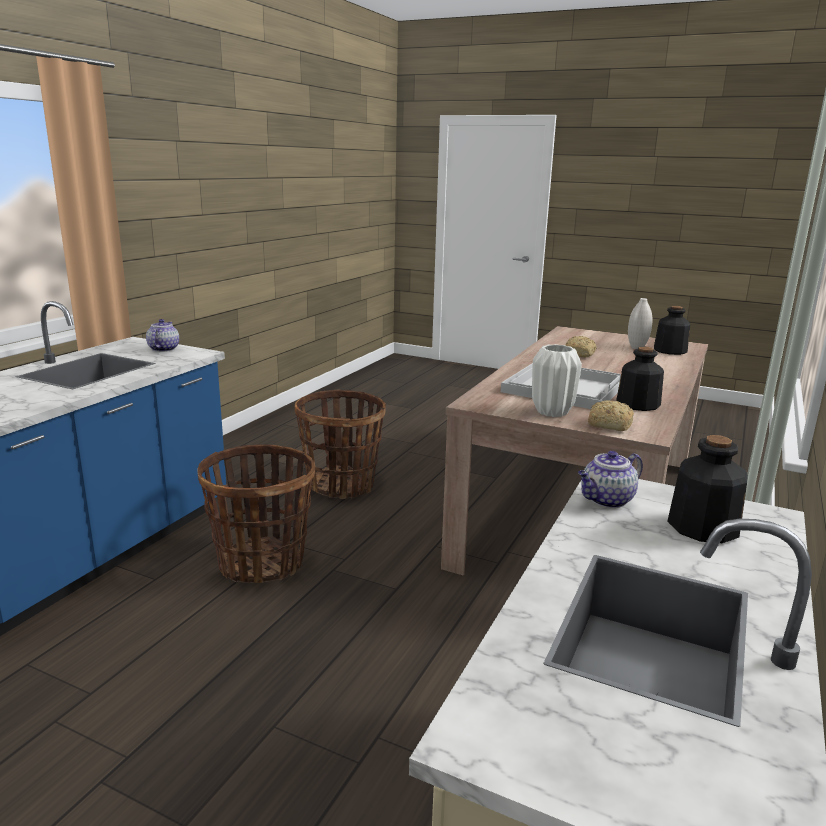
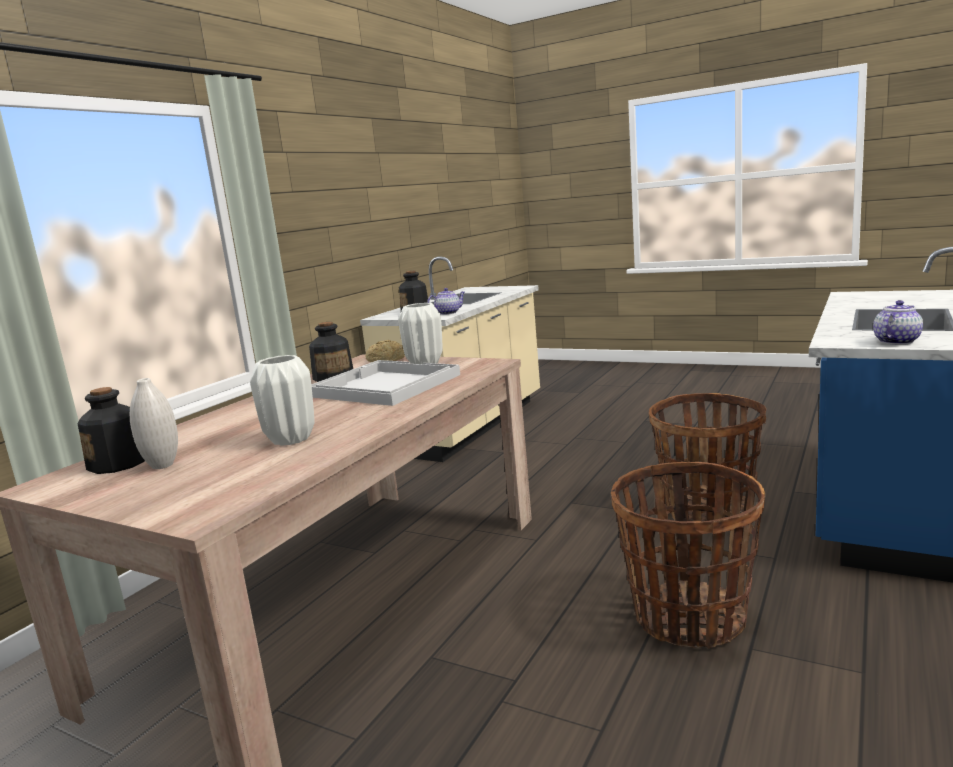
camera: 175 degrees left, 5 degrees down
teapot [146,319,179,352] -> teapot turned 135 degrees counterclockwise [873,300,923,345]
bread [566,336,597,357] -> white vase [250,355,315,446]

